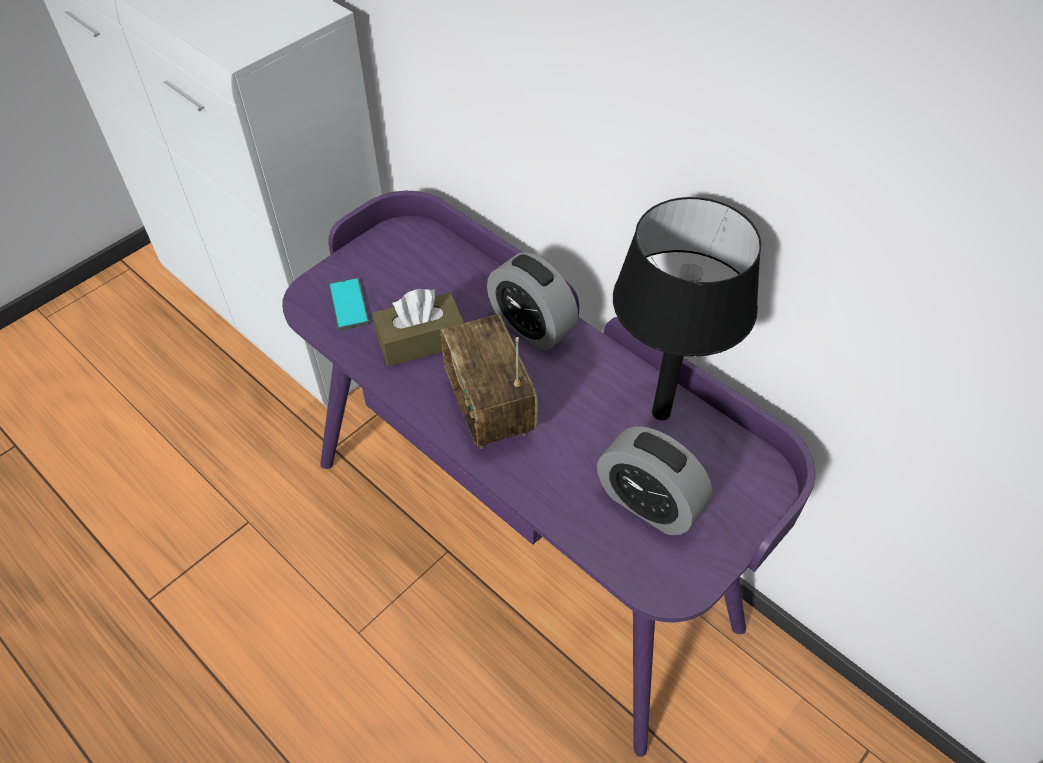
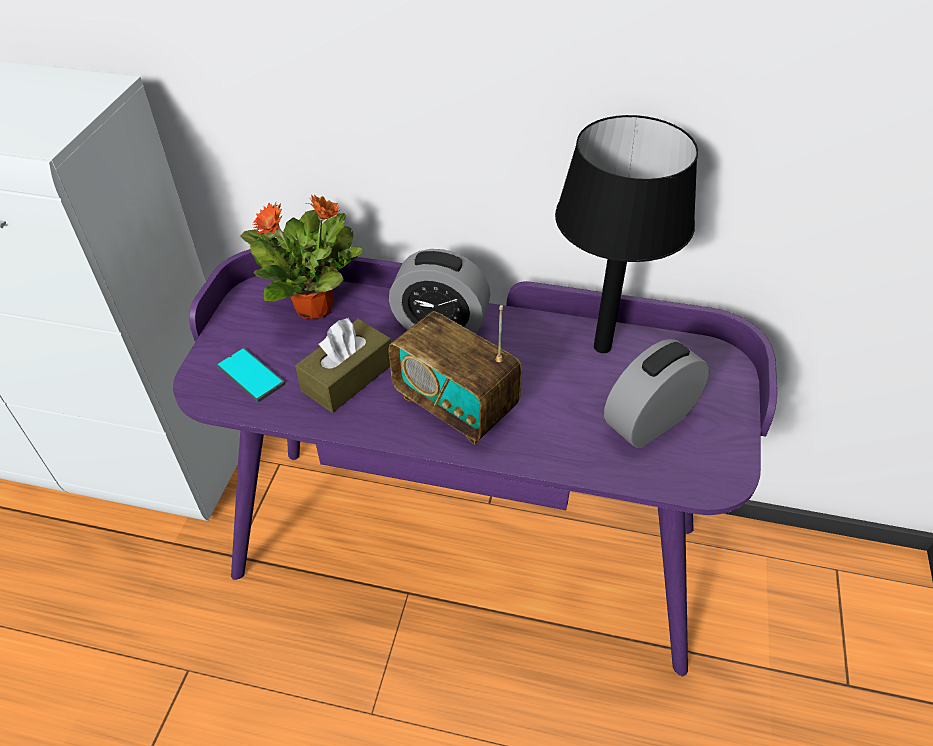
camera: 30 degrees left, 5 degrees down
alarm clock [597,426,713,535] -> alarm clock turned 135 degrees clockwise [604,339,709,448]
none -> potted plant [240,194,363,319]

